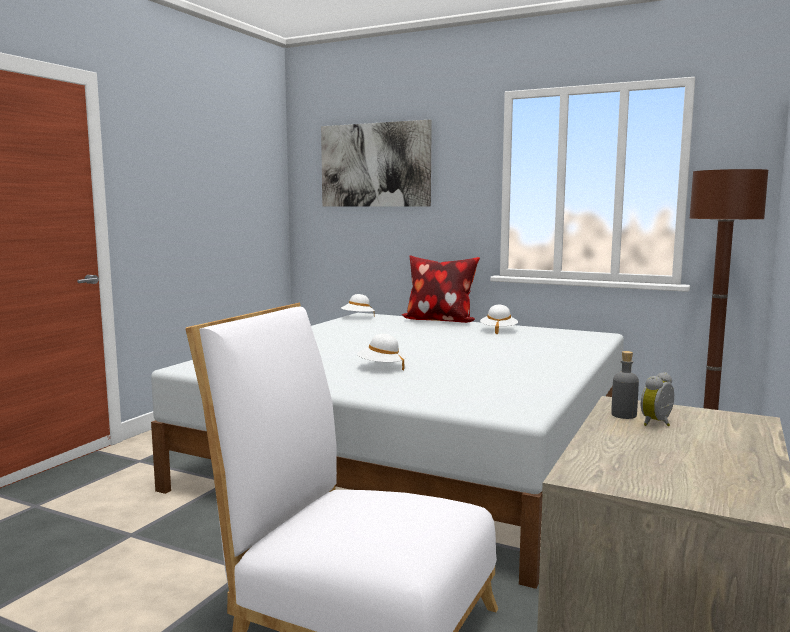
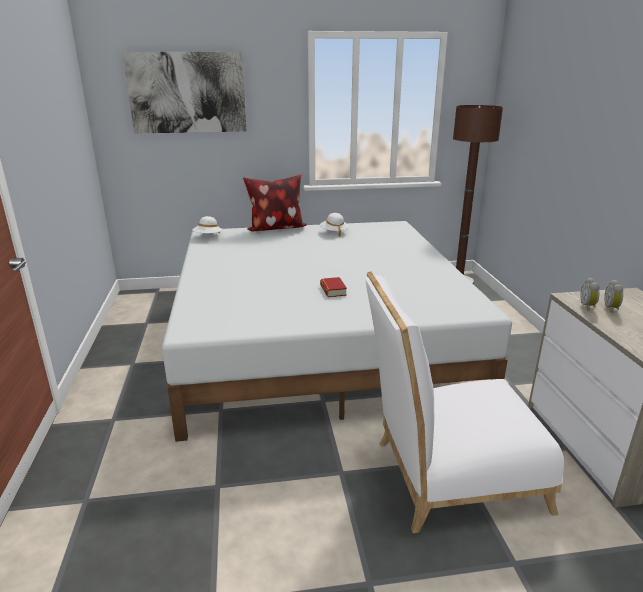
camera: 35 degrees left, 15 degrees up
white hat [357,334,406,370] -> book [320,277,347,297]
grey bottle [611,351,639,419] -> alarm clock [580,278,599,311]

